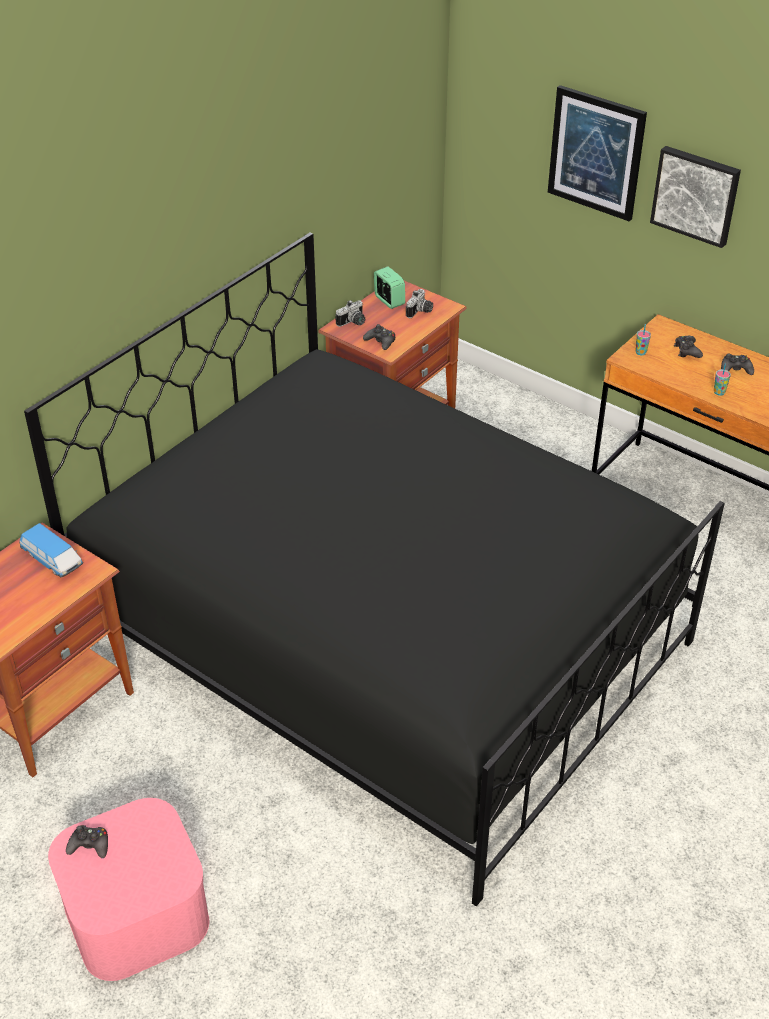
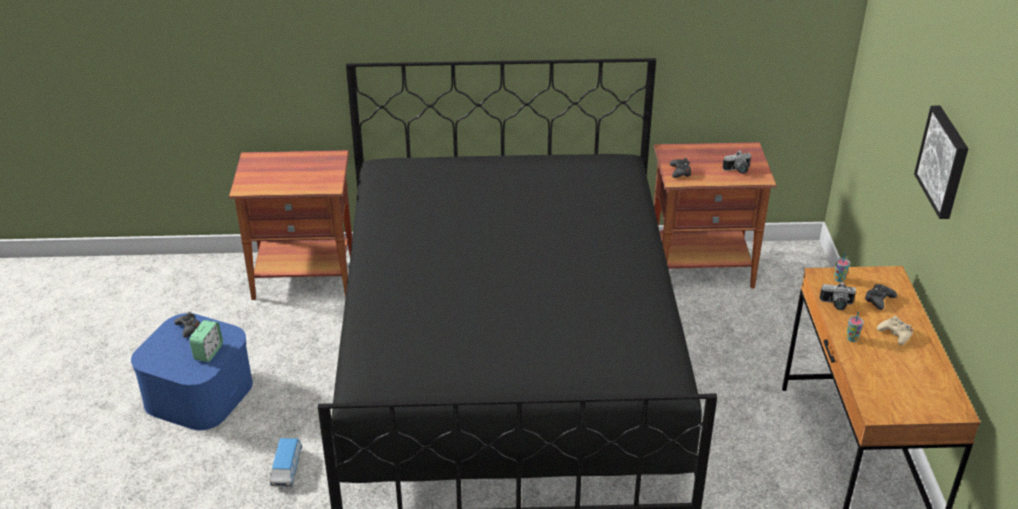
camera: 50 degrees right, 5 degrees down
toy car [19,523,83,577] -> toy car moved to [270,438,302,487]
pink storage box [48,798,209,981] -> blue storage box [131,313,253,430]
camera [335,300,365,327] -> camera moved to [820,282,856,310]
alarm clock [374,267,405,309] -> alarm clock moved to [189,320,223,362]
picture [548,85,647,221] -> none
black game controller [721,353,754,375] -> beige game controller [877,316,913,345]

